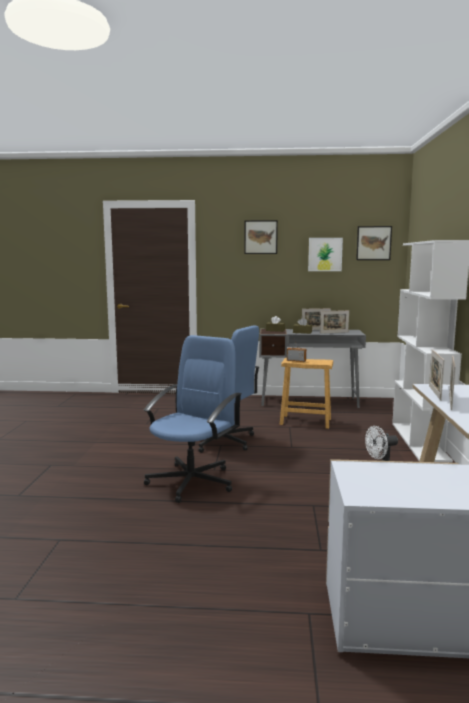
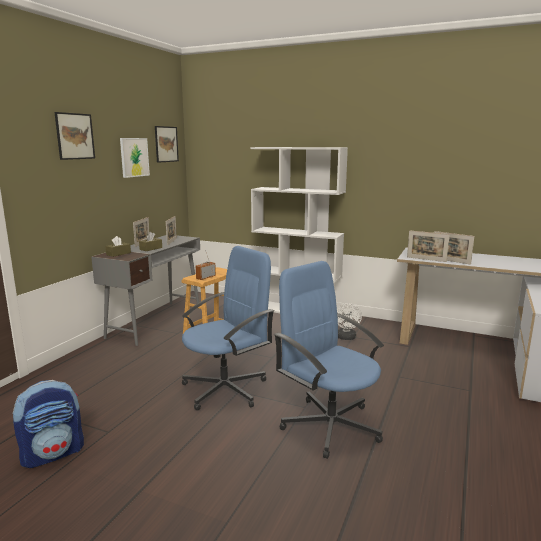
camera: 70 degrees left, 5 degrees up
none -> backpack [13,380,84,468]

